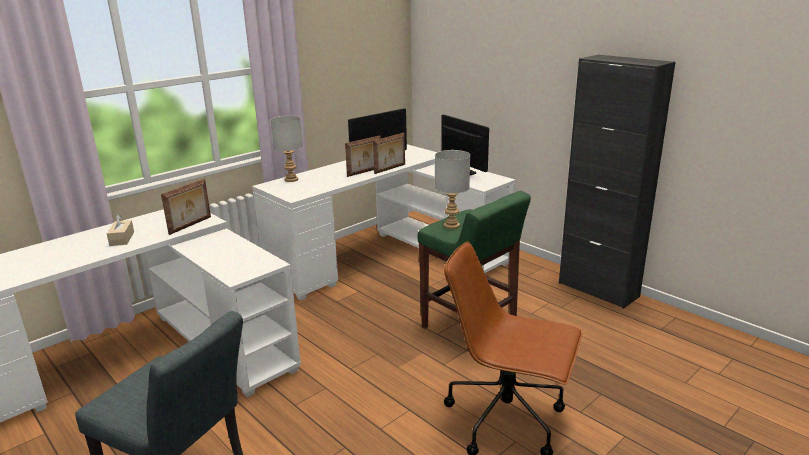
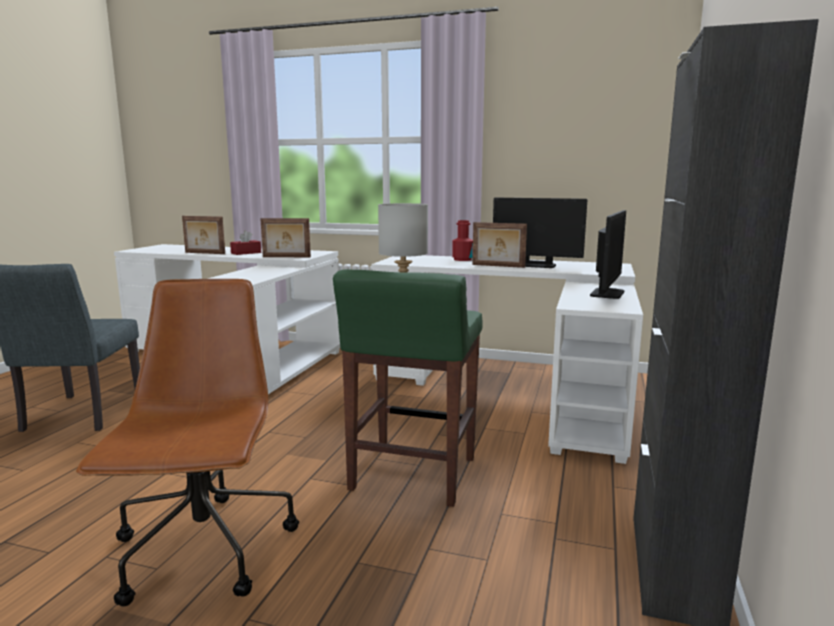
camera: 60 degrees right, 10 degrees down
beige tissue box [107,214,134,246] -> red tissue box [230,231,261,255]
grey table lamp [271,116,303,182] -> none
picture frame [373,133,405,174] -> picture frame moved to [182,216,225,254]
none -> red bottle [452,220,473,261]

